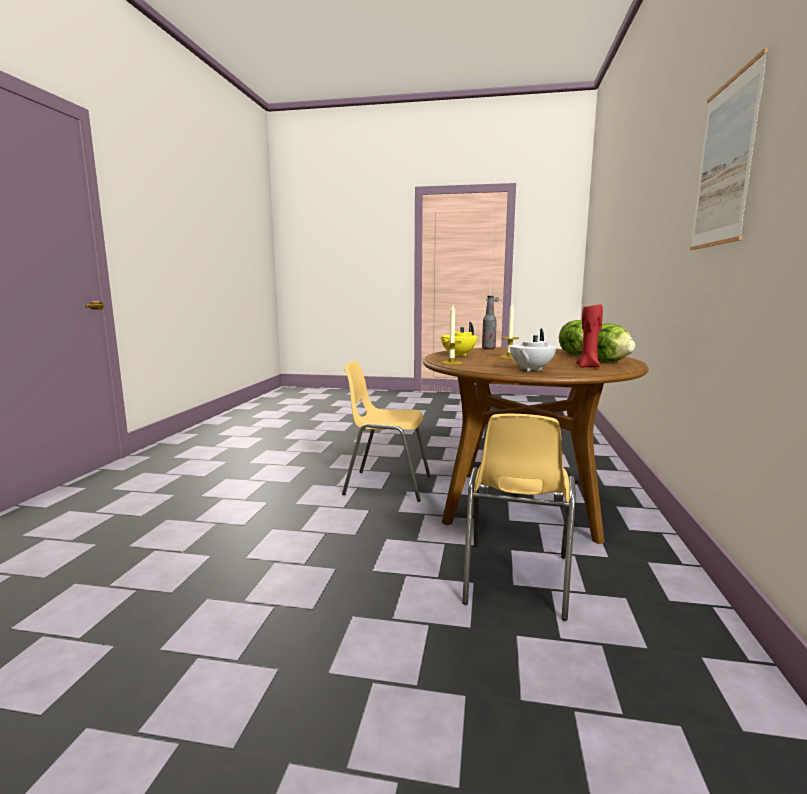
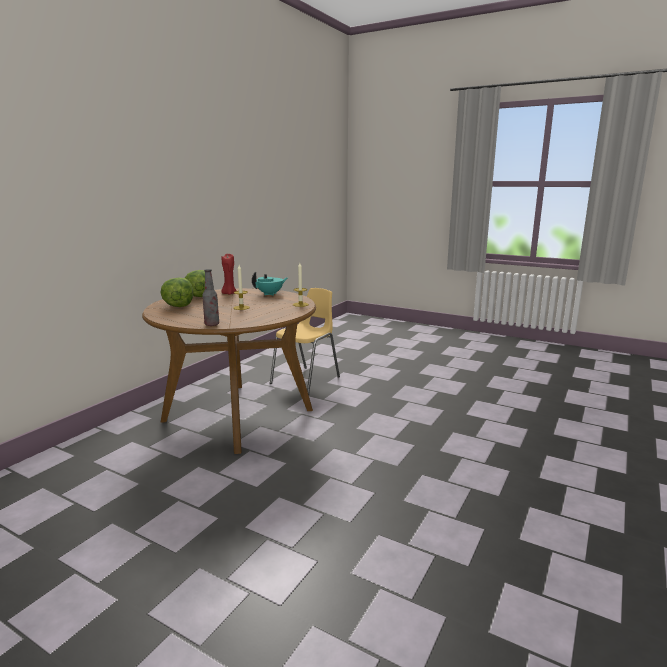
camera: 160 degrees left, 5 degrees up
yellow chair [342,361,430,502] -> none
yellow teapot [441,322,478,356] -> none
white teapot [510,329,556,371] -> turquoise teapot [252,272,287,296]
picture [690,48,769,250] -> none

